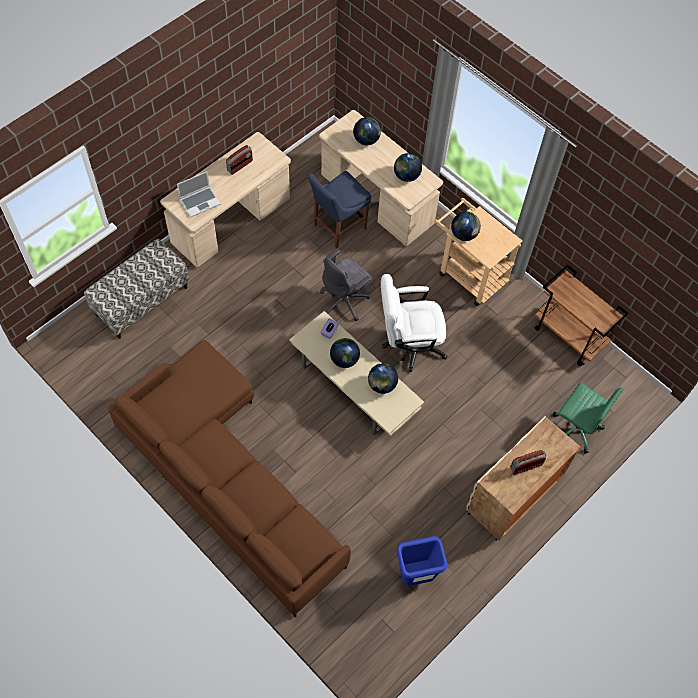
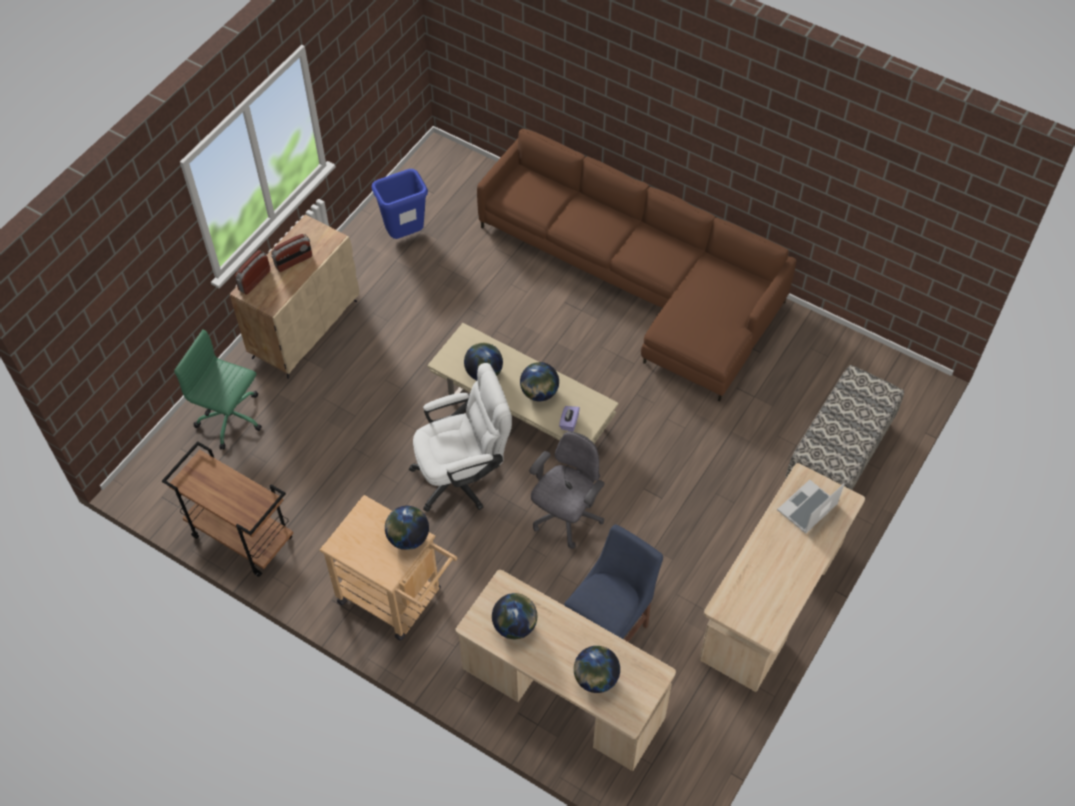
camera: 170 degrees right, 5 degrees down
radio [226,145,253,175] -> radio moved to [235,250,271,295]

